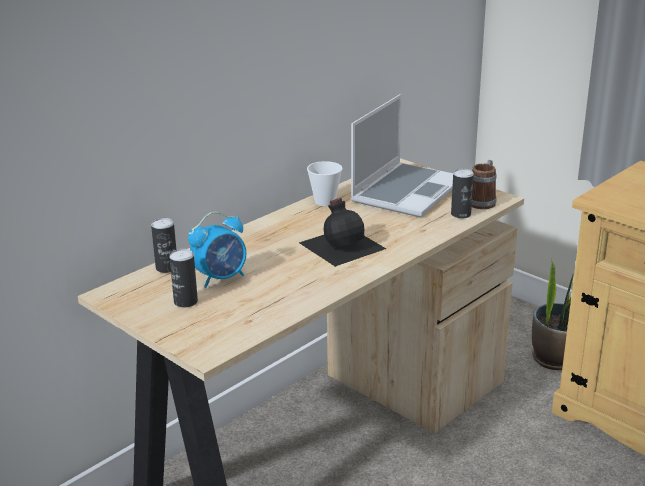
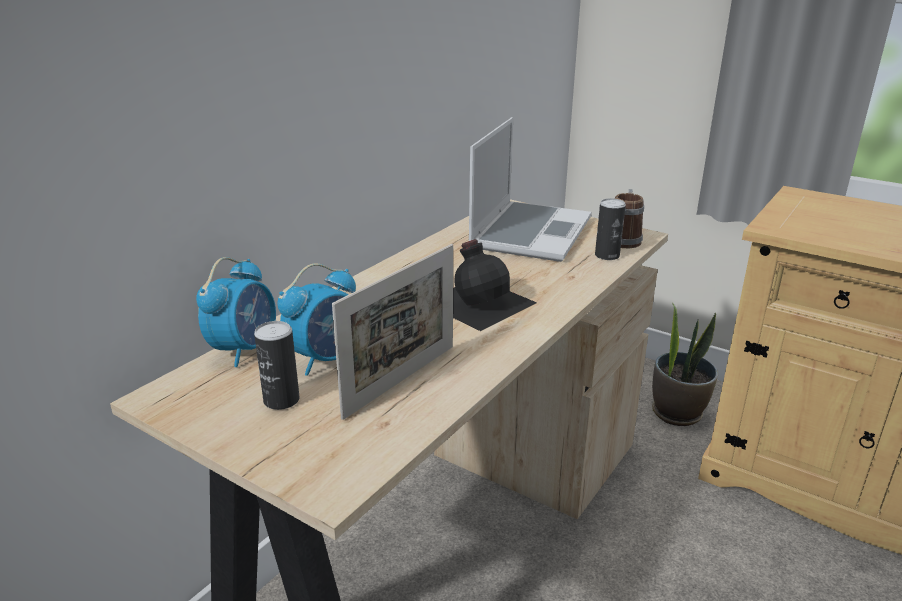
camera: 10 degrees left, 0 degrees up
can [151,218,176,273] -> alarm clock [196,257,276,367]
cup [307,161,343,206] -> none
none -> picture frame [332,244,453,420]

